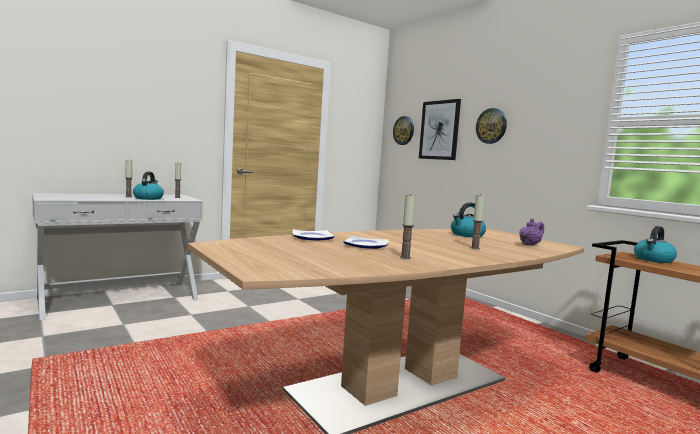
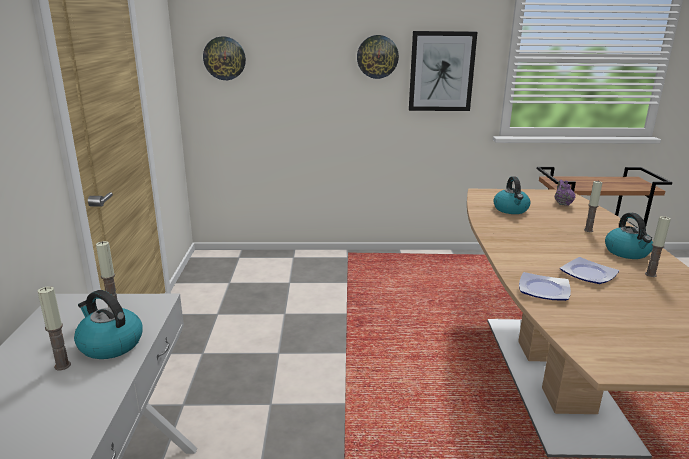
camera: 55 degrees left, 15 degrees up
picture [419,99,461,160] -> picture moved to [409,31,477,111]
kettle [634,226,677,263] -> kettle moved to [605,213,653,259]

